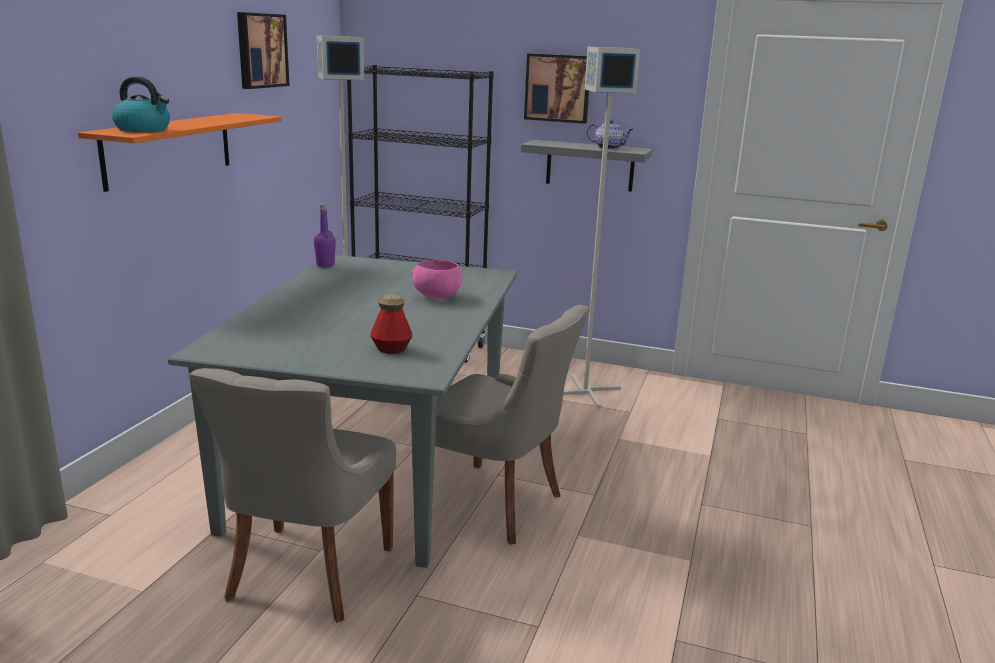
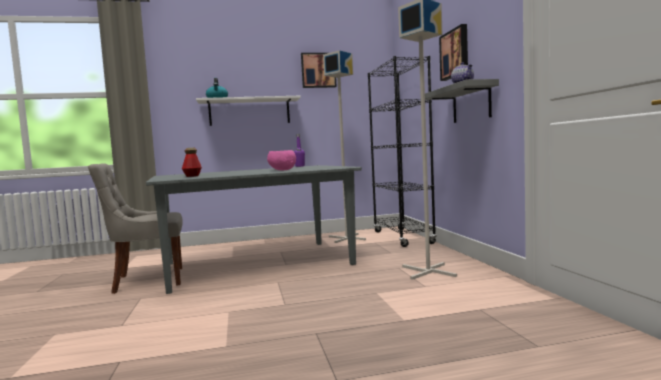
camera: 60 degrees right, 15 degrees down
orange shelf [78,113,282,192] -> white shelf [196,96,301,126]
grey chair [435,305,589,545] -> none

